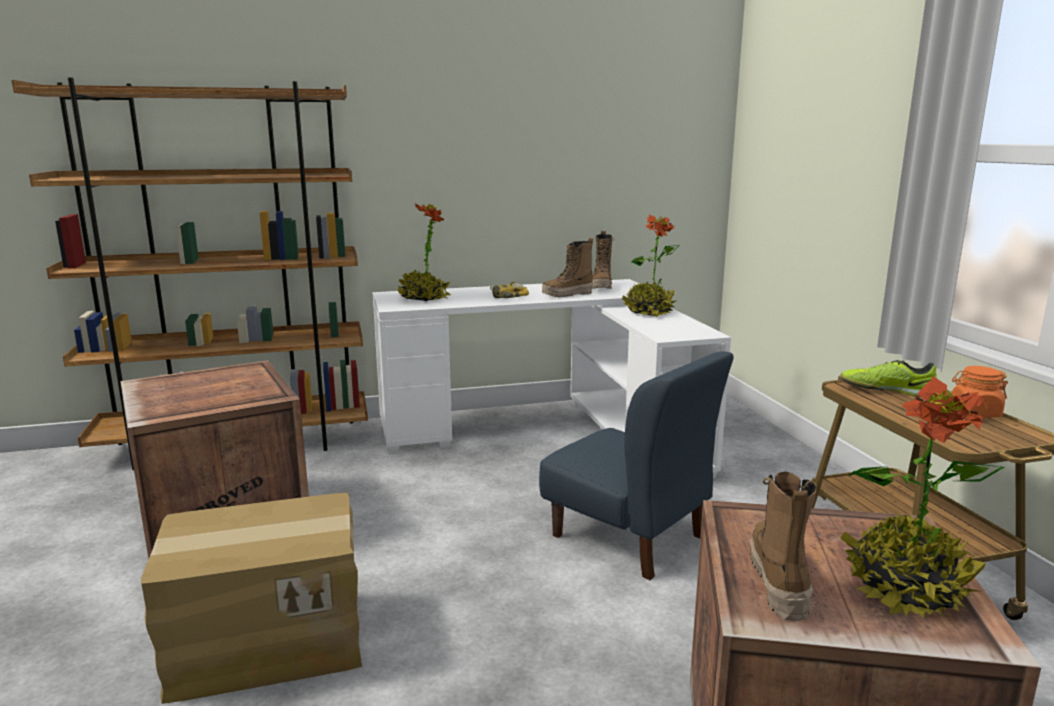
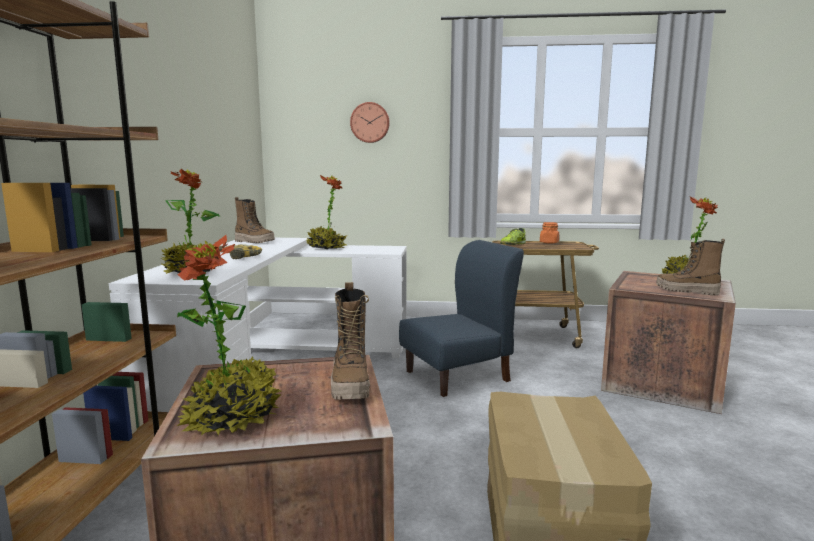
camera: 70 degrees left, 5 degrees down
boot [542,238,593,297] -> boot moved to [331,282,370,400]
none -> potted plant [177,235,281,436]
none -> wall clock [350,102,390,143]

